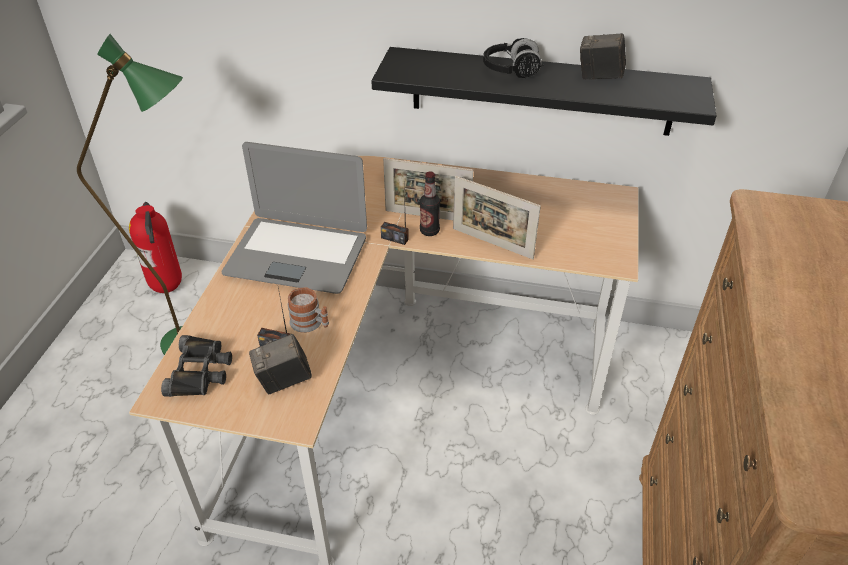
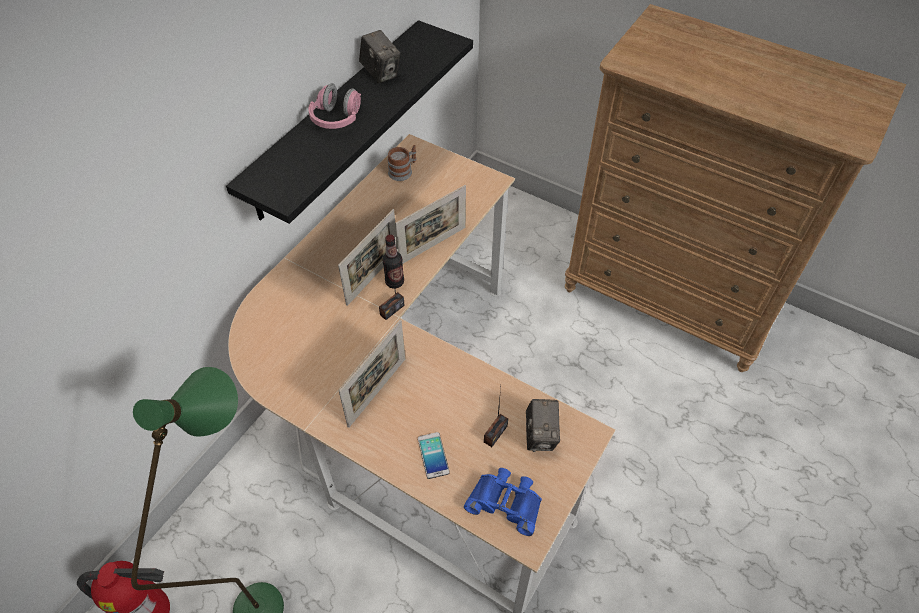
camera: 70 degrees left, 10 degrees up
black binoculars [161,335,232,397] -> blue binoculars [464,468,542,536]
laptop [221,142,367,294] -> picture frame [339,320,406,428]
mug [288,287,329,333] -> mug moved to [387,145,417,181]
black headphones [483,38,544,78] -> pink headphones [308,83,361,129]
camera [580,33,626,80] -> camera turned 75 degrees counterclockwise [359,30,401,83]
none -> phone [418,432,450,479]

